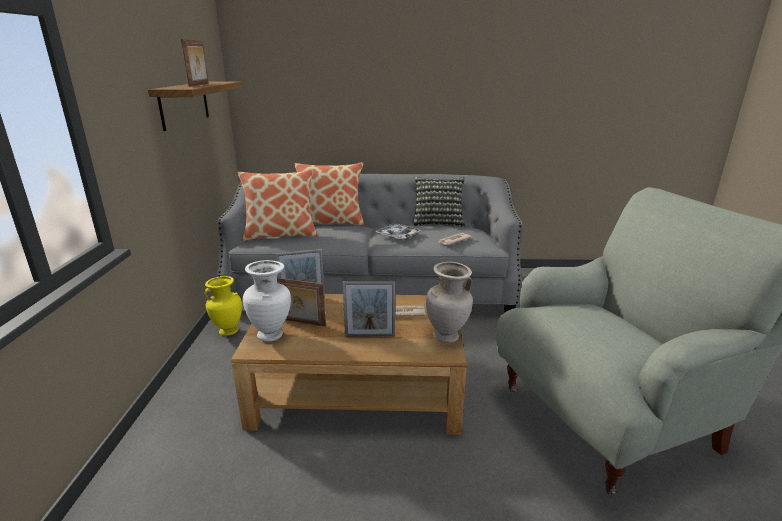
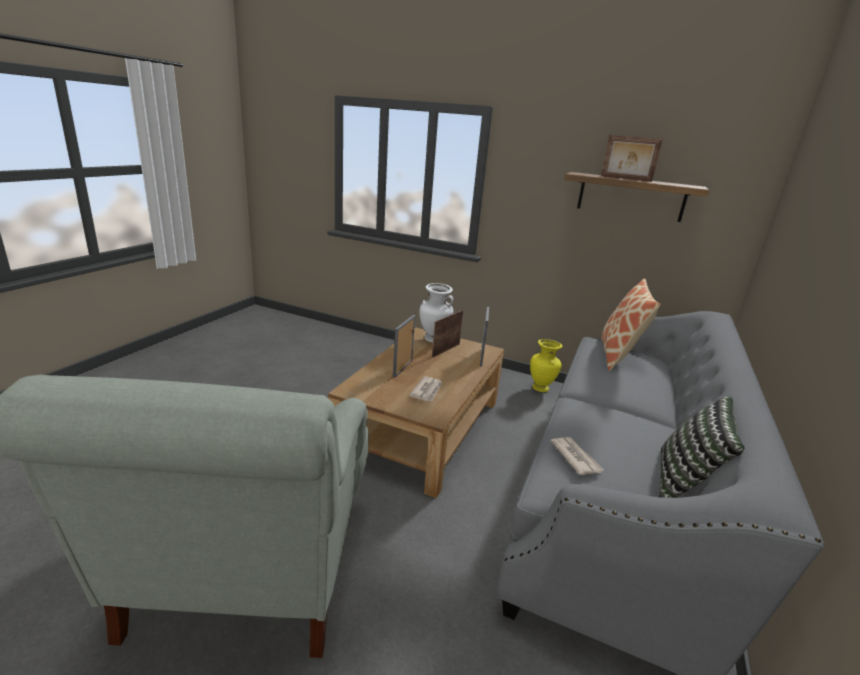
camera: 110 degrees right, 0 degrees up
pillow [295,162,364,225] -> none
tray [375,223,421,240] -> none
beige vase [426,262,473,343] -> none

